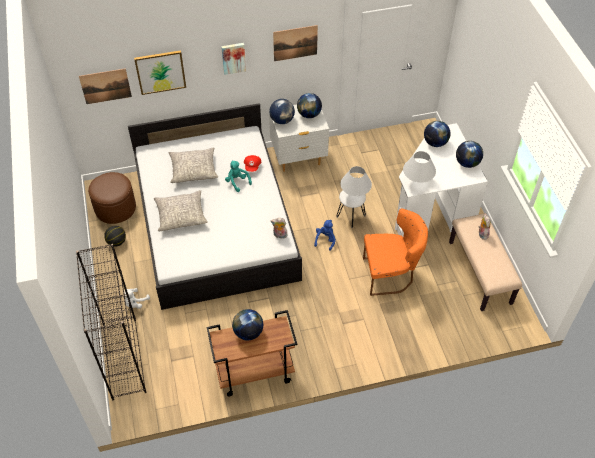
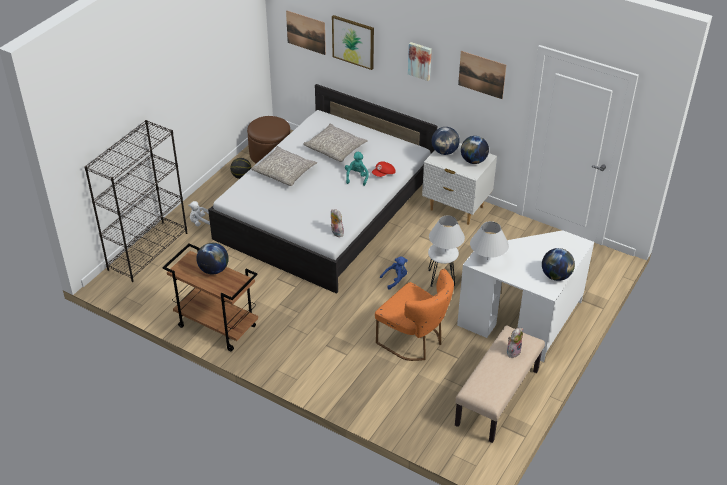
camera: 45 degrees right, 10 degrees down
globe [424,121,451,147] -> none

